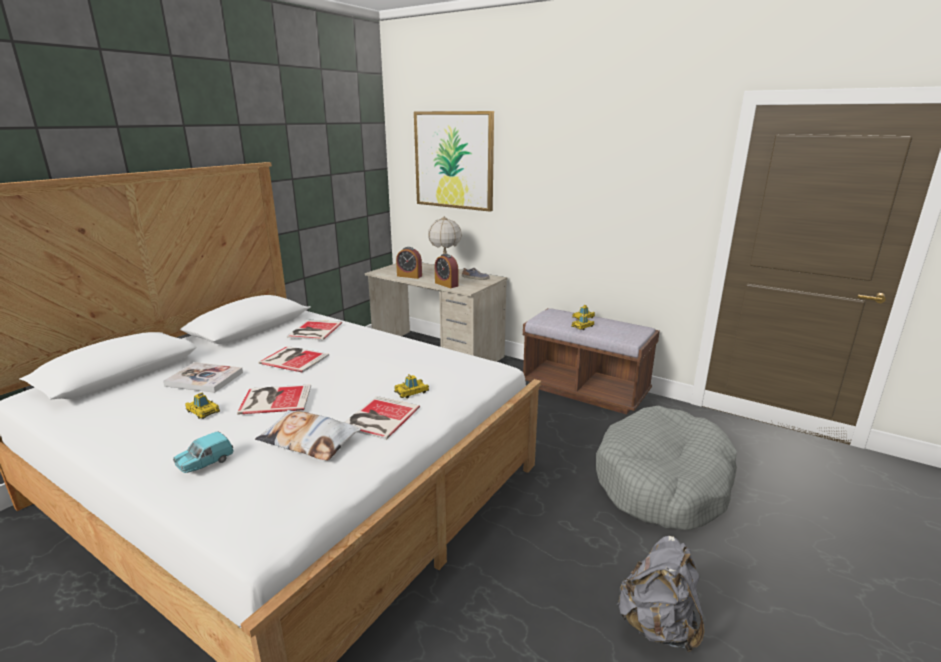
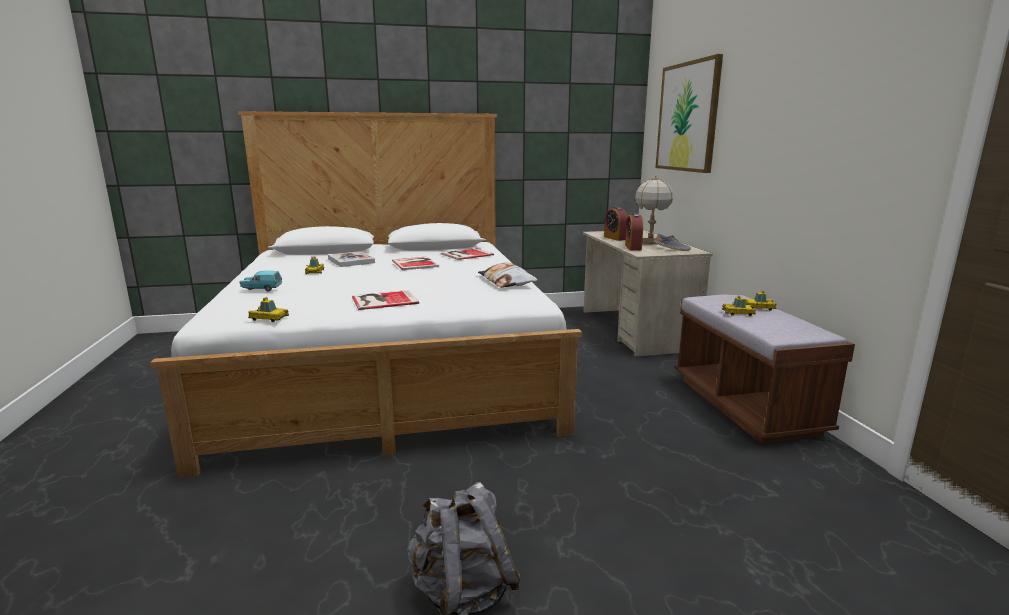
camera: 45 degrees right, 5 degrees down
book [237,384,311,415] -> none
pillow [255,410,361,461] -> pillow moved to [478,262,538,288]
toy car [394,374,429,399] -> toy car moved to [248,297,289,322]
grey dog bed [596,405,737,530] -> none

